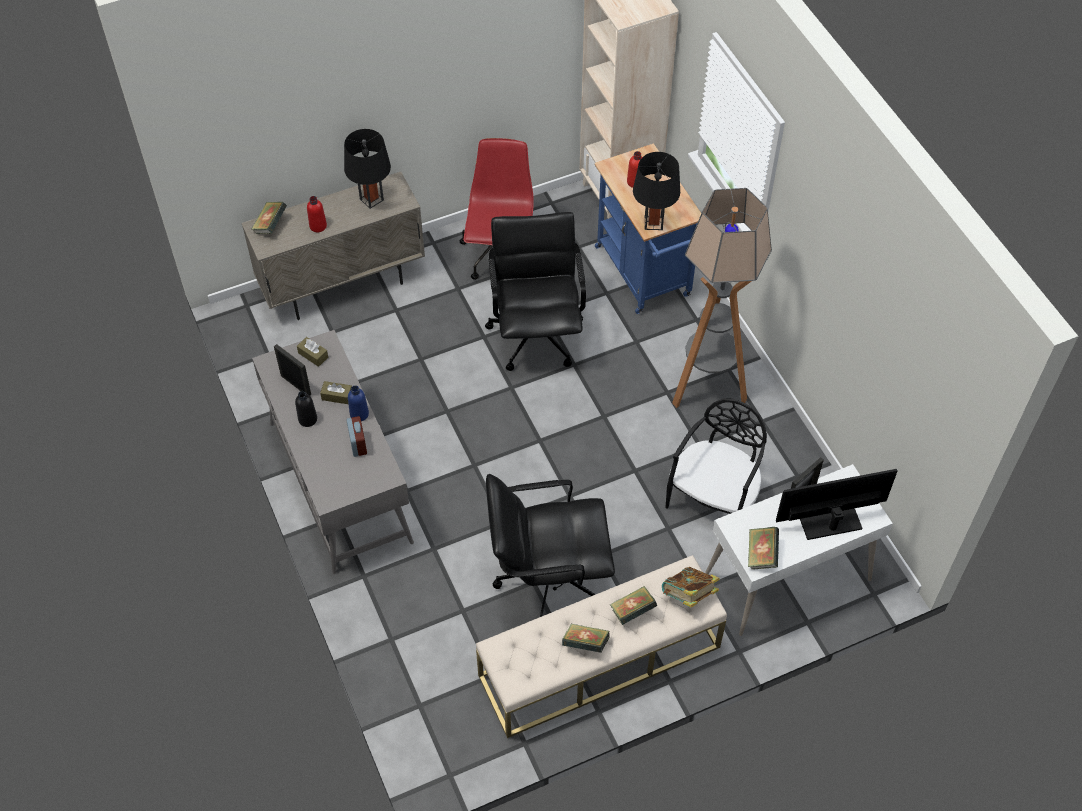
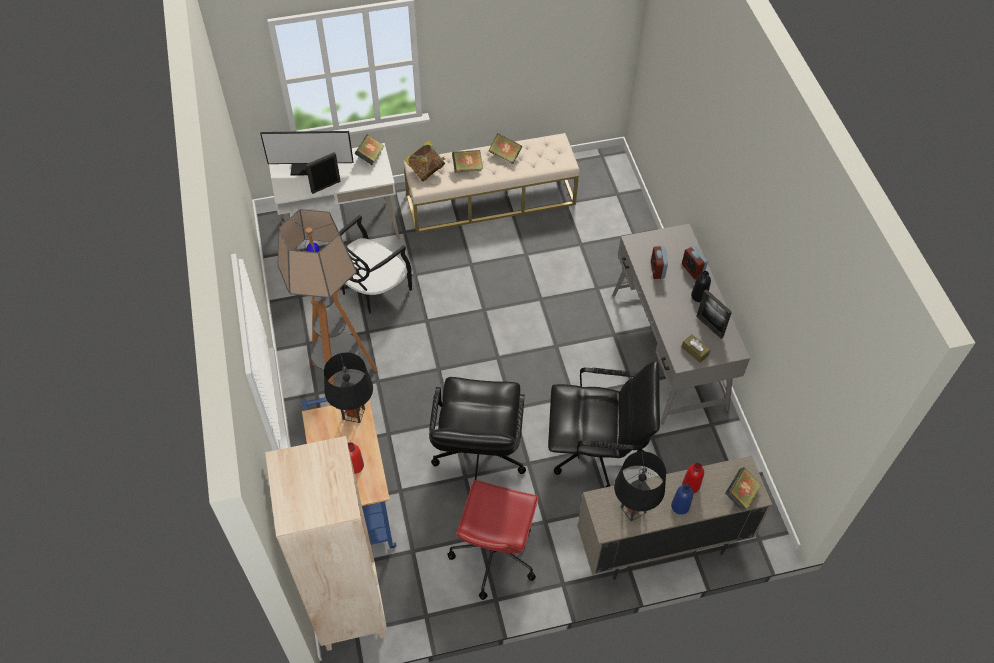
camera: 170 degrees left, 0 degrees up
brown tissue box [320,381,352,404] -> none
blue bottle [348,386,369,421] -> blue bottle moved to [671,484,693,515]
black office chair [486,474,615,617] -> black office chair moved to [548,361,660,487]
none -> alarm clock [682,246,708,279]

